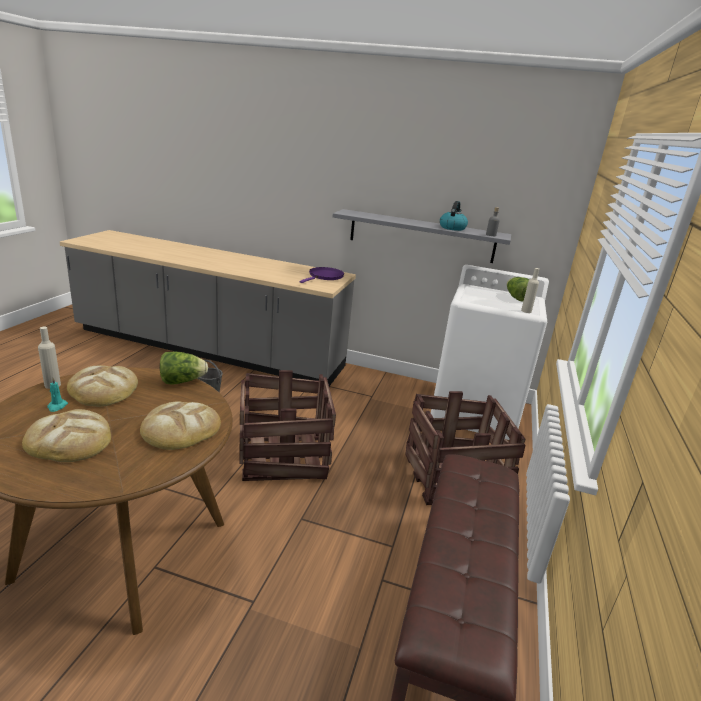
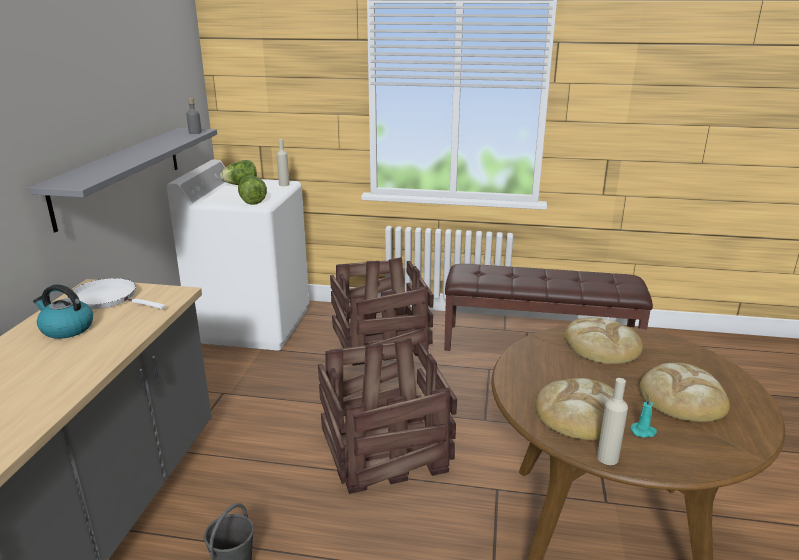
camera: 95 degrees left, 0 degrees up
lettuce [160,351,208,385] -> lettuce moved to [238,176,267,205]
purple frying pan [300,267,344,283] -> white frying pan [68,278,165,309]
kettle [440,201,468,231] -> kettle moved to [33,284,93,339]

